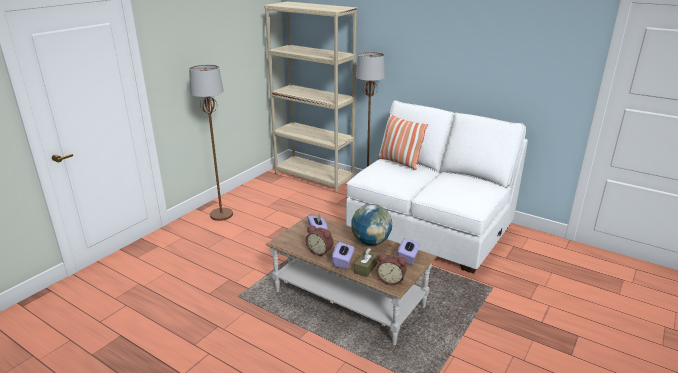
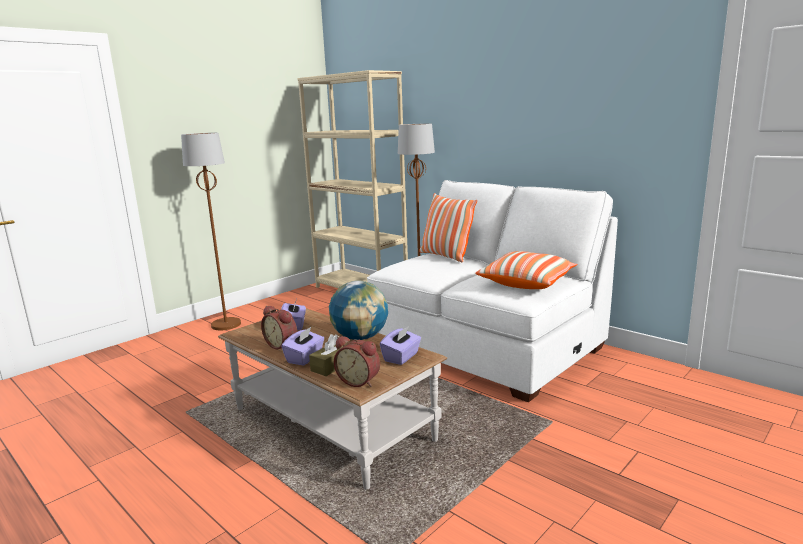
camera: 10 degrees right, 10 degrees down
none -> pillow [475,251,577,289]

